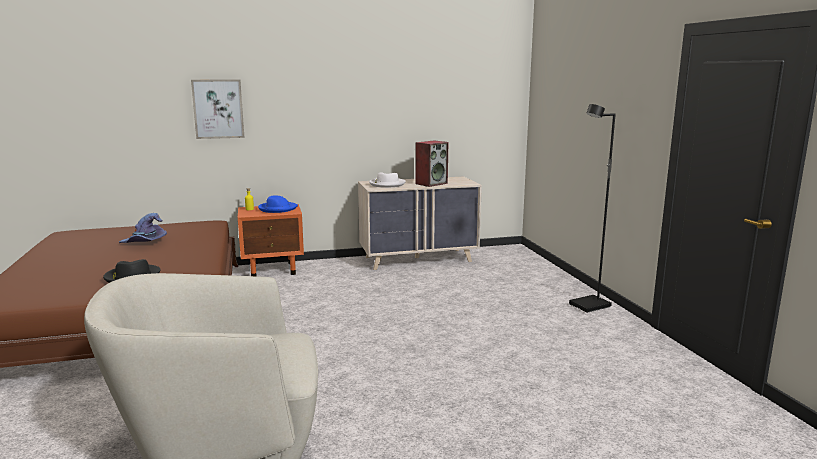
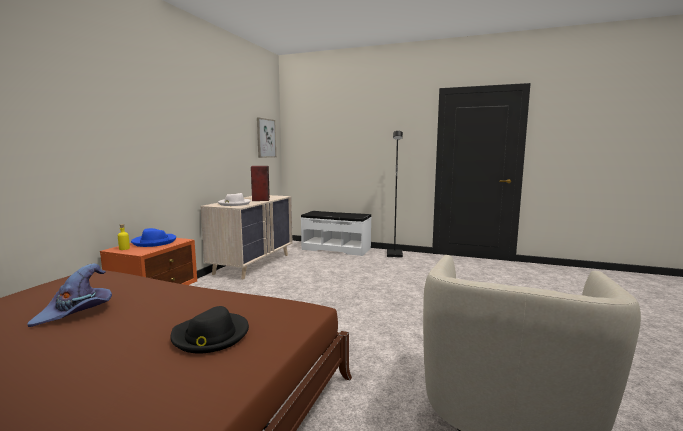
camera: 55 degrees left, 5 degrees down
picture [191,80,244,139] -> picture moved to [257,118,276,158]
none -> white bench [301,211,371,256]

